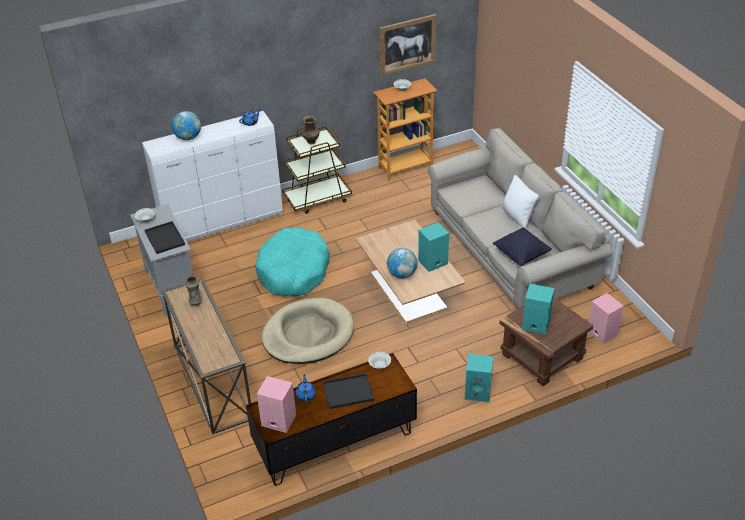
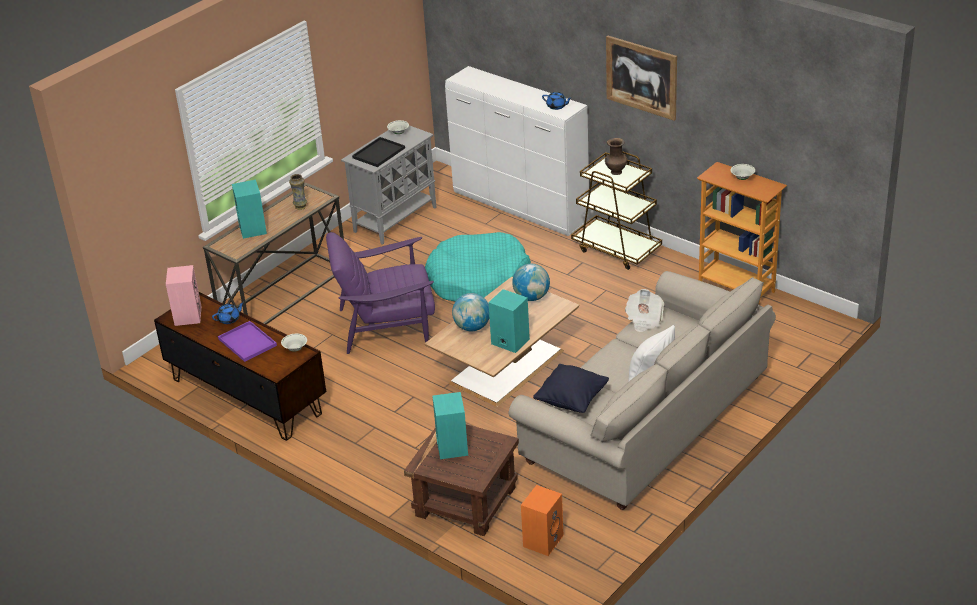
camera: 65 degrees right, 5 degrees down
globe [172,111,201,140] -> globe moved to [512,264,550,301]
beige dog bed [262,298,354,364] -> purple armchair [326,232,435,354]
black tray [323,373,374,409] -> purple tray [218,321,277,362]
picture [379,14,436,76] -> picture moved to [606,35,677,121]
turquoise speaker [465,354,493,402] -> turquoise speaker moved to [232,180,267,239]
pink speaker [588,293,624,344] -> orange speaker [521,485,564,556]
none -> newspaper [625,289,664,332]

